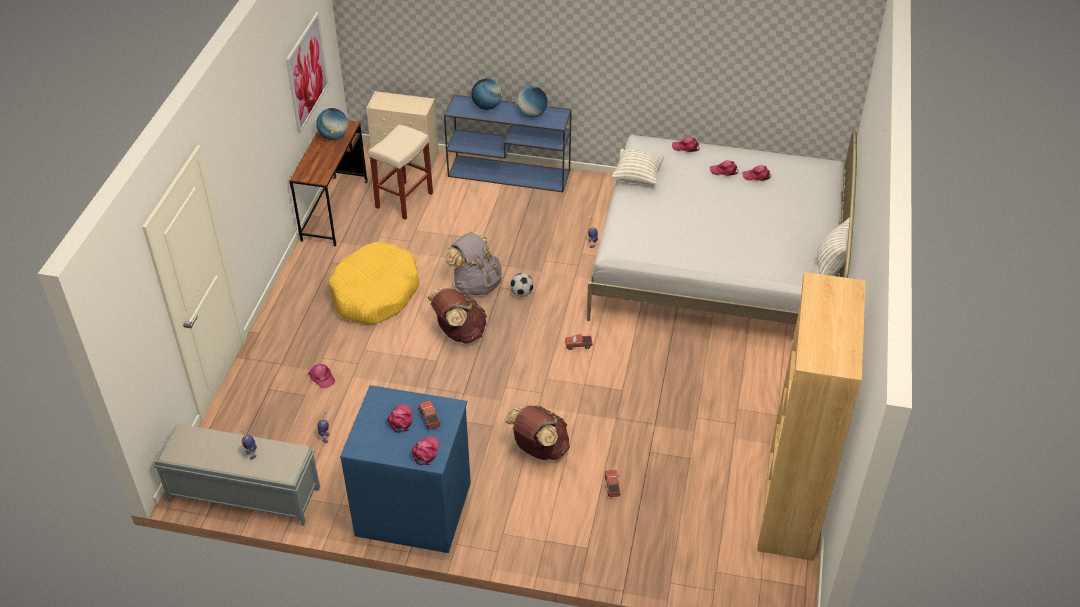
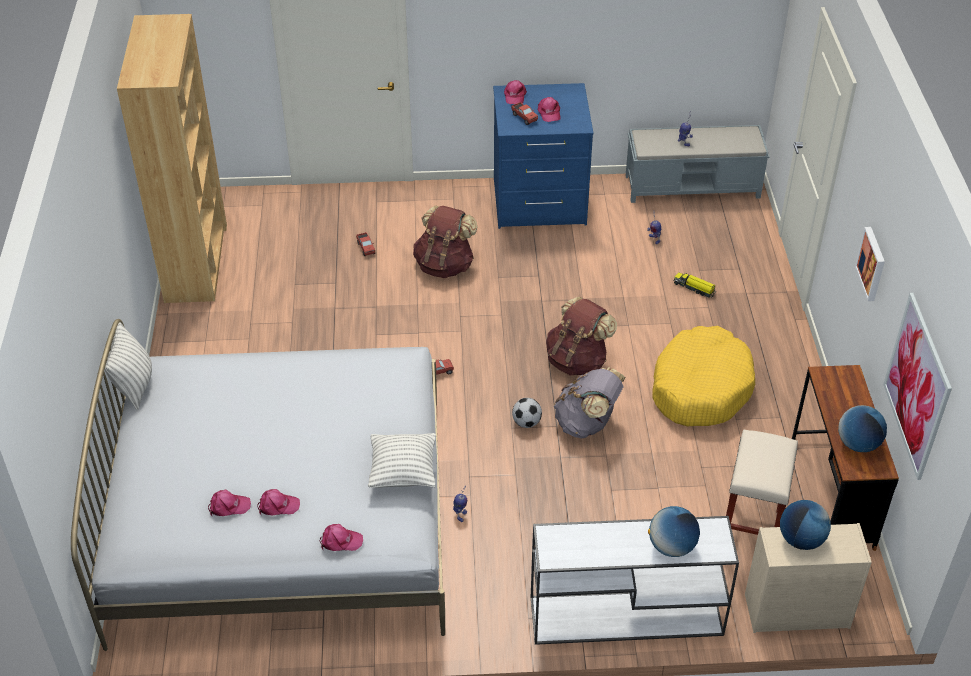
camera: 165 degrees right, 0 degrees up
pink cap [308,364,335,388] -> toy truck [673,272,716,298]
blue console table [444,95,572,192] -> white console table [531,516,739,645]
globe [516,86,548,118] -> globe moved to [780,500,831,550]
none -> picture [855,227,885,301]

